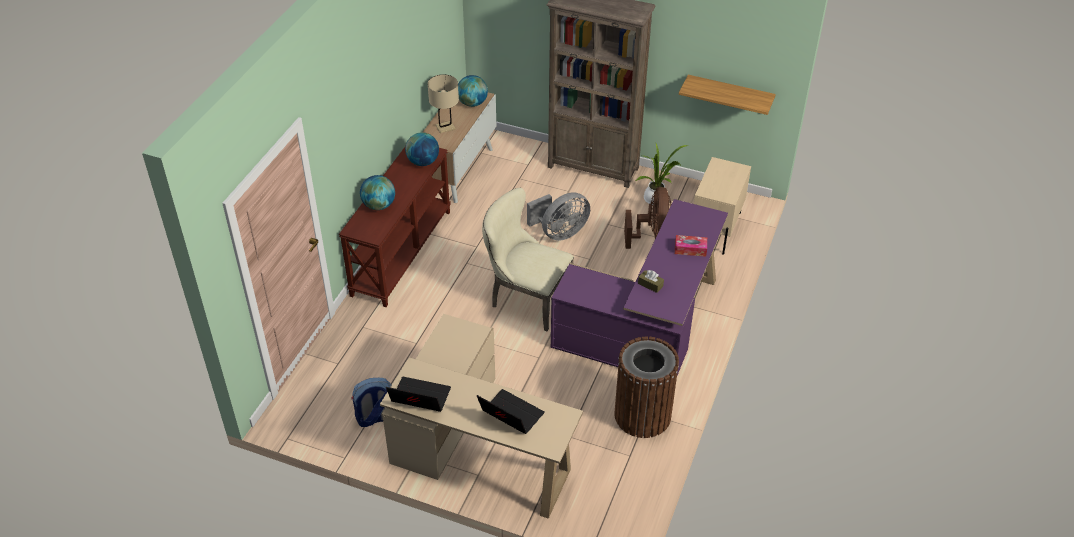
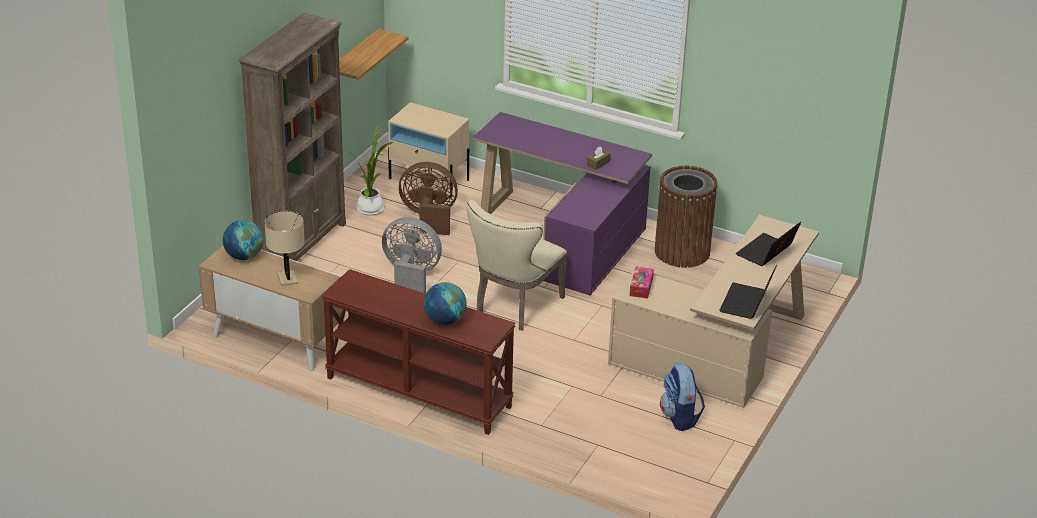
camera: 85 degrees left, 10 degrees down
globe [405,132,439,166] -> none
grey fan [527,192,590,241] -> grey fan turned 45 degrees counterclockwise [382,217,442,294]
tissue box [675,235,707,257] -> tissue box moved to [629,267,654,299]

